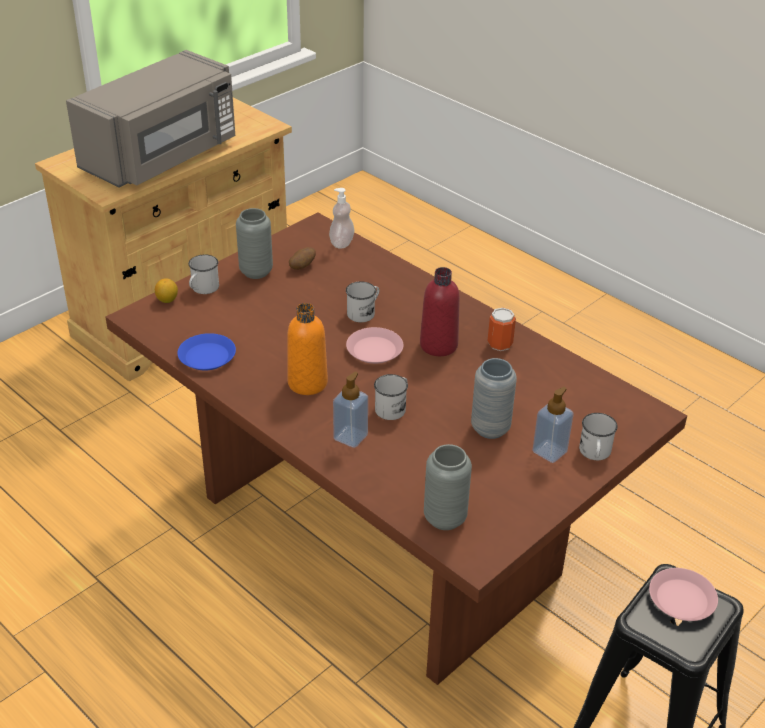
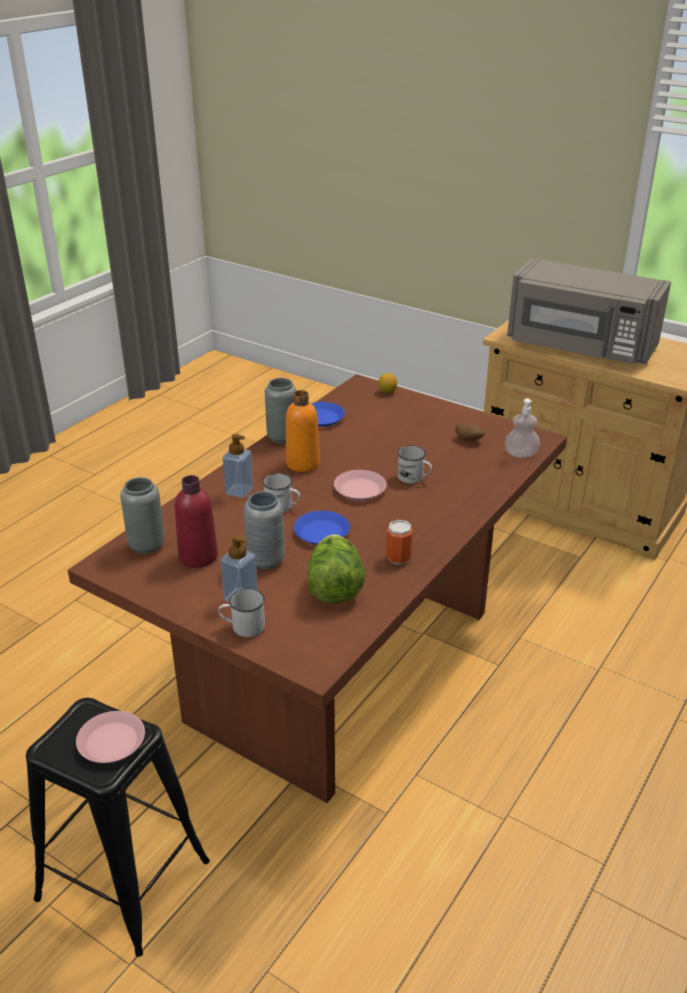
camera: 80 degrees right, 5 degrees down
white mug [188,255,219,294] -> none
grey vase [236,208,273,279] -> grey vase moved to [265,378,297,444]
red bottle [420,267,460,356] -> red bottle moved to [175,475,218,568]
none -> blue plate [294,511,350,545]
none -> lettuce [308,534,365,604]

